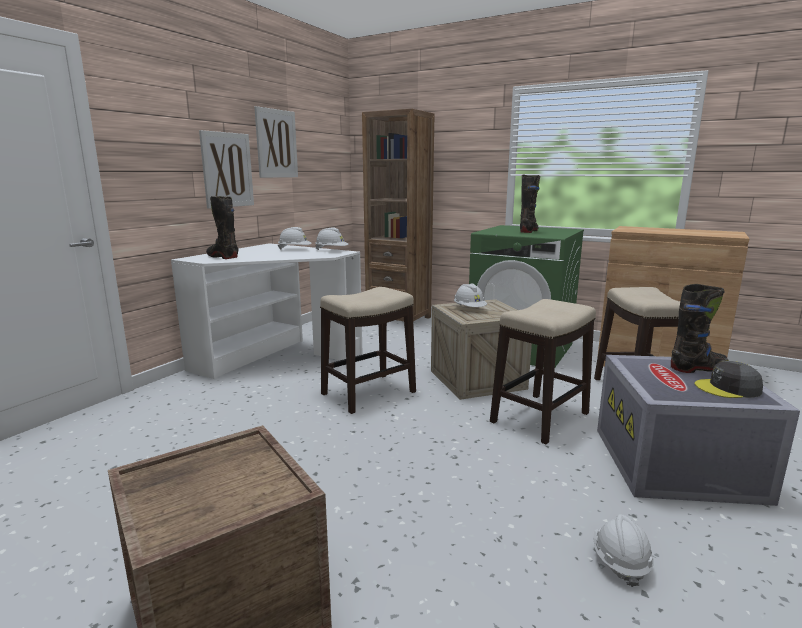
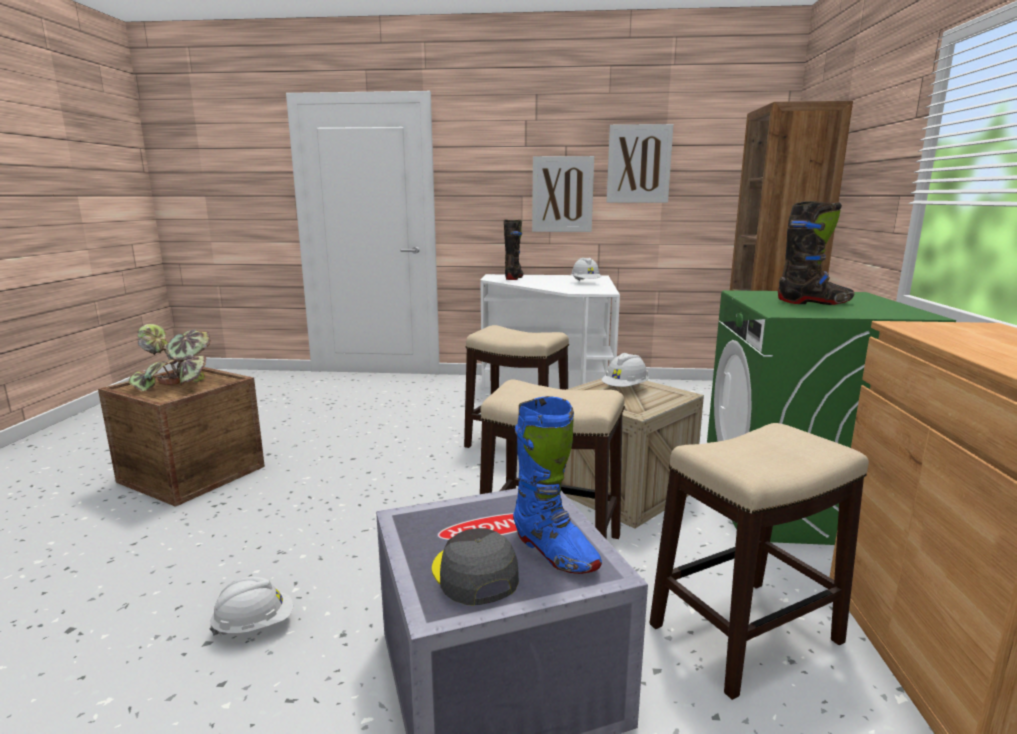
camera: 65 degrees right, 0 degrees up
white hard hat [315,227,348,250] -> none
black boot [671,284,728,373] -> blue boot [513,396,602,574]
none -> potted plant [129,324,211,392]

